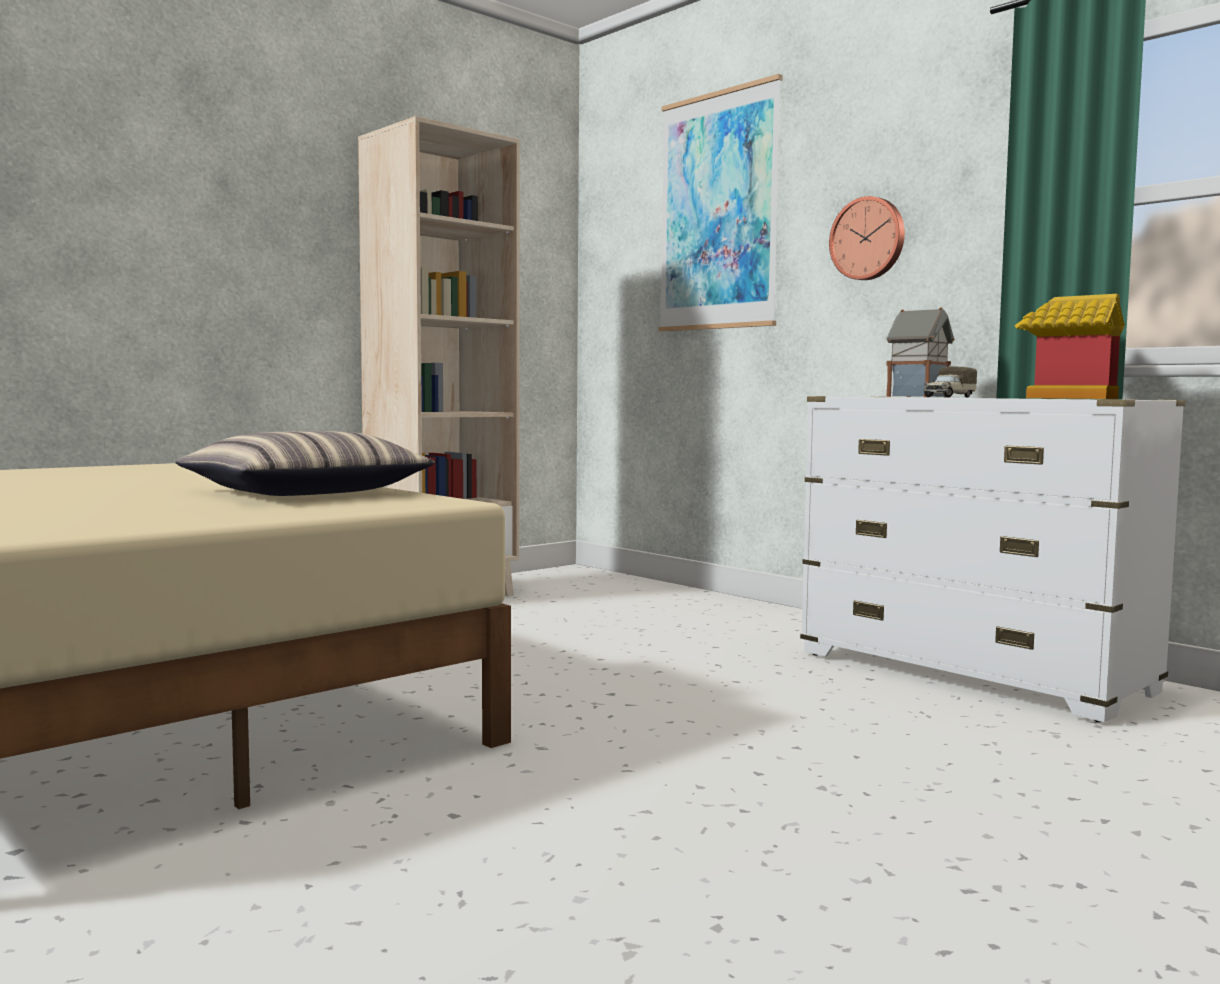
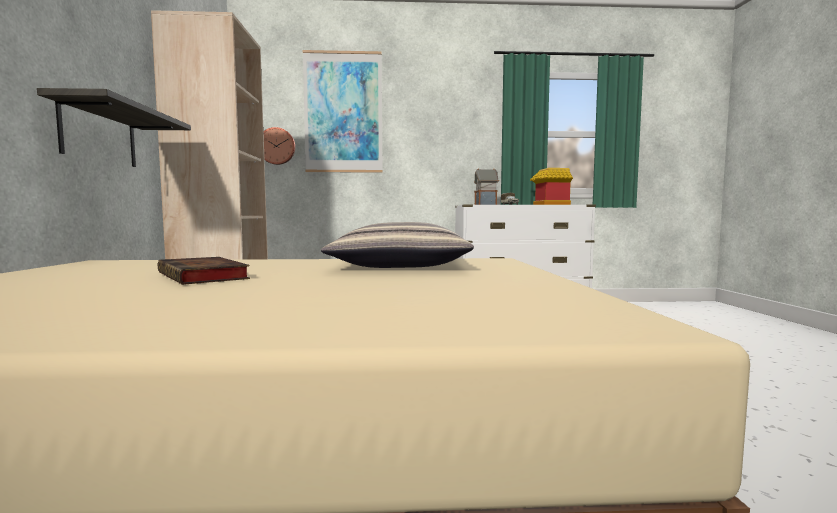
camera: 50 degrees left, 0 degrees up
wall clock [829,196,905,280] -> wall clock moved to [264,127,295,165]
none -> shelf [37,88,191,167]
none -> book [158,257,250,285]

